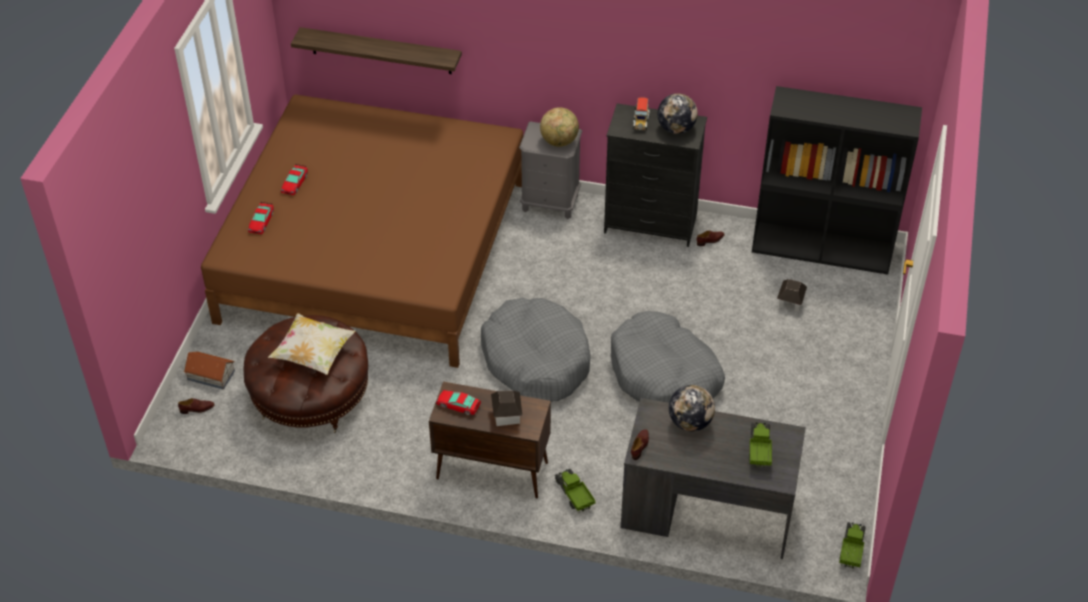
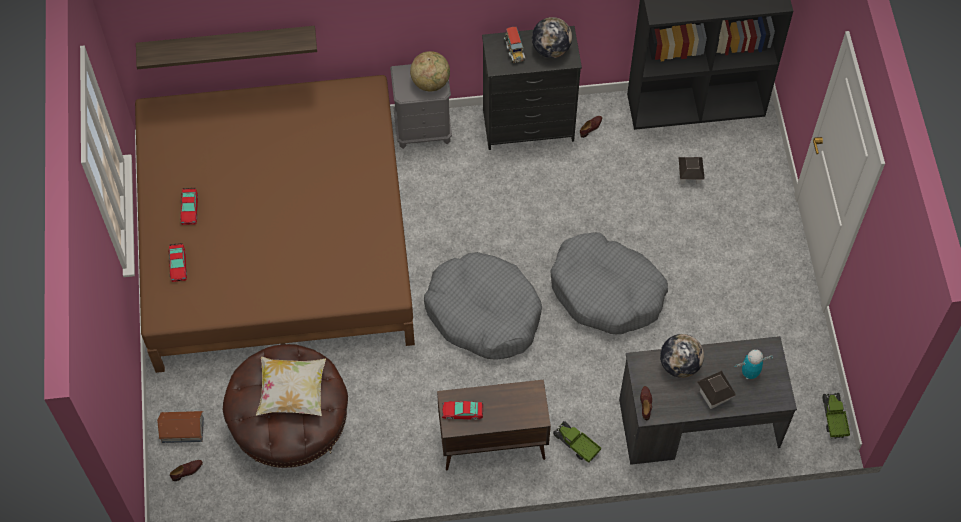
camera: 20 degrees left, 15 degrees up
toy house [491,391,522,426] -> toy house moved to [697,371,736,409]
toy truck [749,422,772,468] -> toy robot [734,349,773,379]

